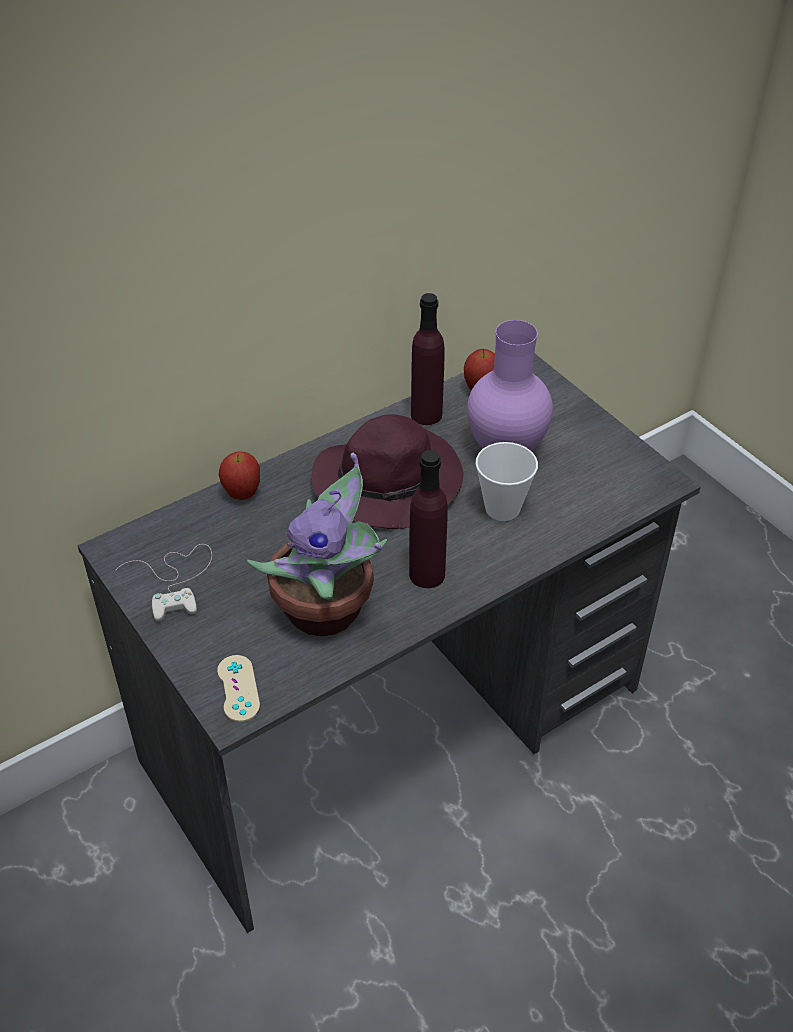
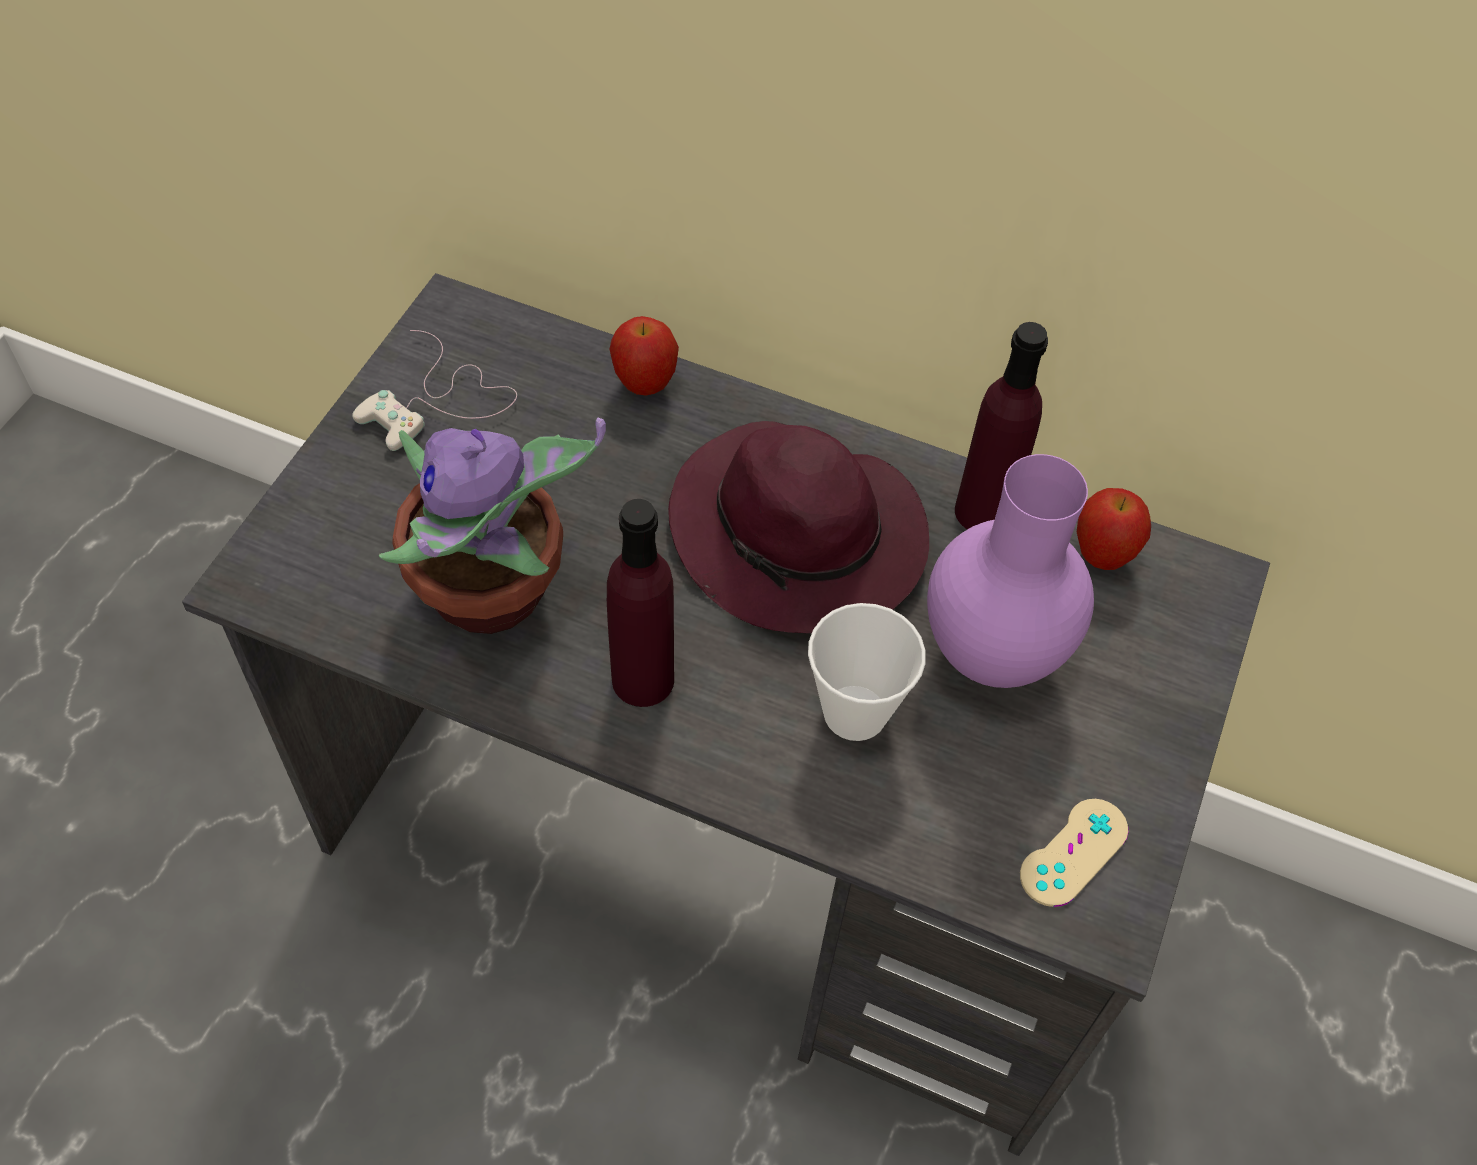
camera: 55 degrees right, 10 degrees up
beige game controller [217,655,260,722] -> beige game controller moved to [1020,799,1129,907]

